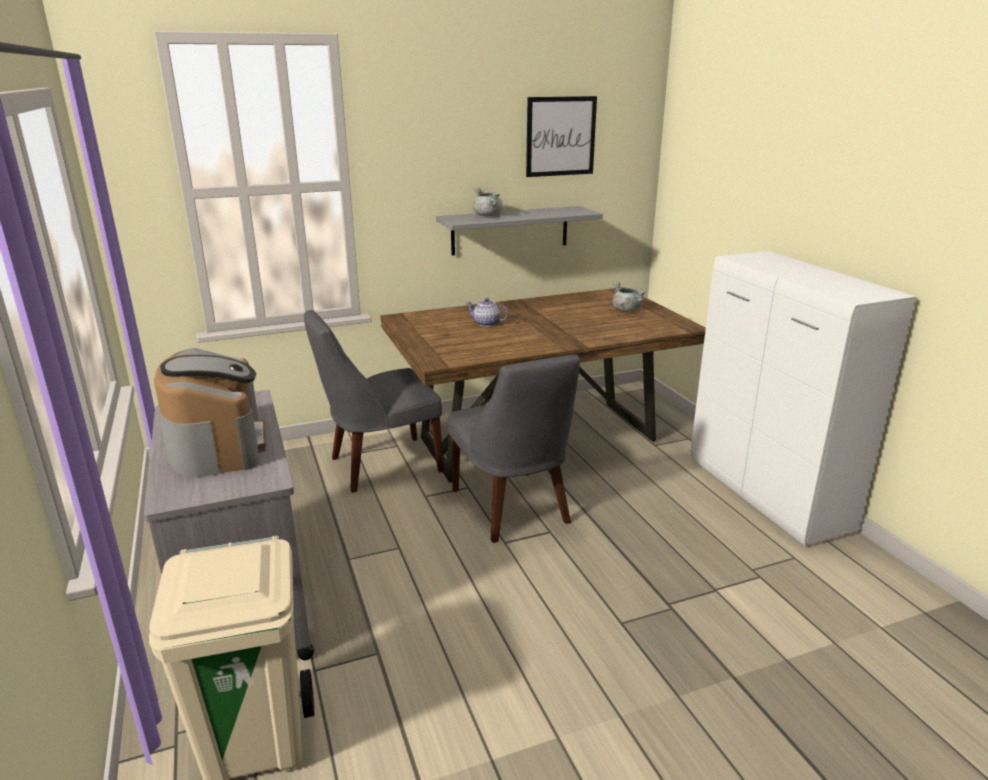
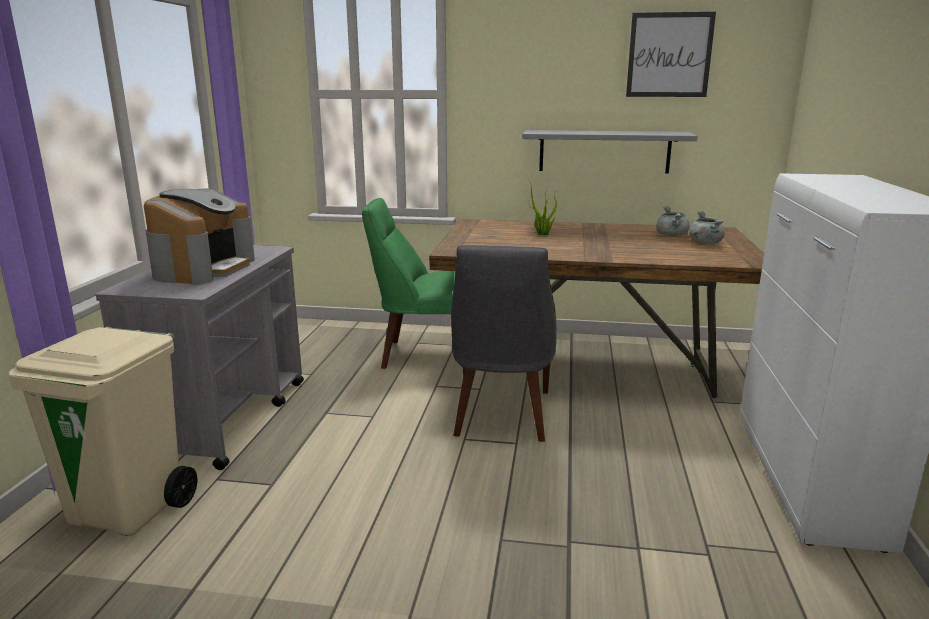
camera: 30 degrees right, 5 degrees down
grey chair [304,310,443,493] -> green chair [362,198,455,369]
teapot [466,298,509,327] -> potted plant [528,178,557,235]
grey cooking pot [473,187,503,216] -> grey cooking pot moved to [656,206,690,236]

